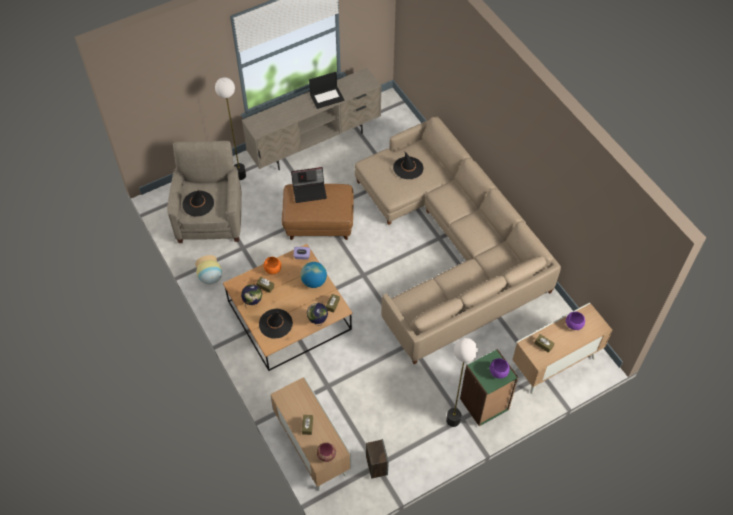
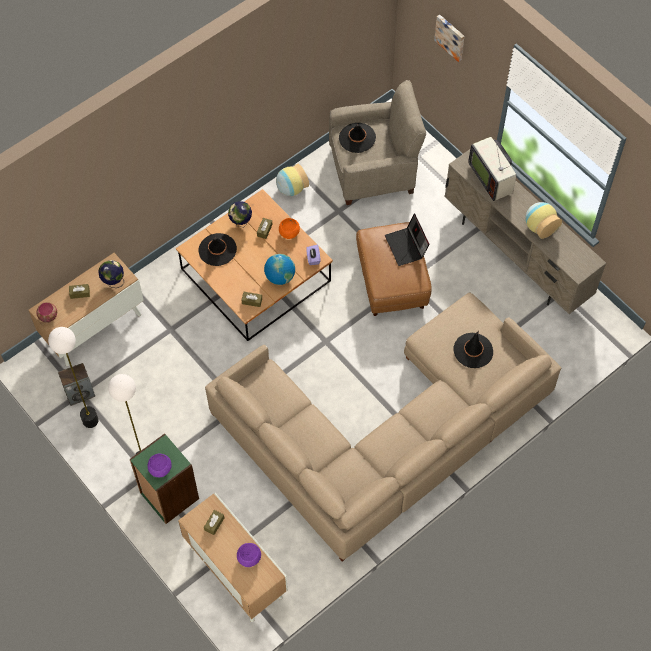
camera: 80 degrees right, 5 degrees up
floor lamp [215,77,246,180] -> floor lamp moved to [48,327,99,428]
globe [307,303,328,326] -> globe moved to [98,260,124,288]
laptop [309,72,344,109] -> vase [525,202,562,239]
none -> picture [434,15,464,62]
none -> television [468,137,516,201]

